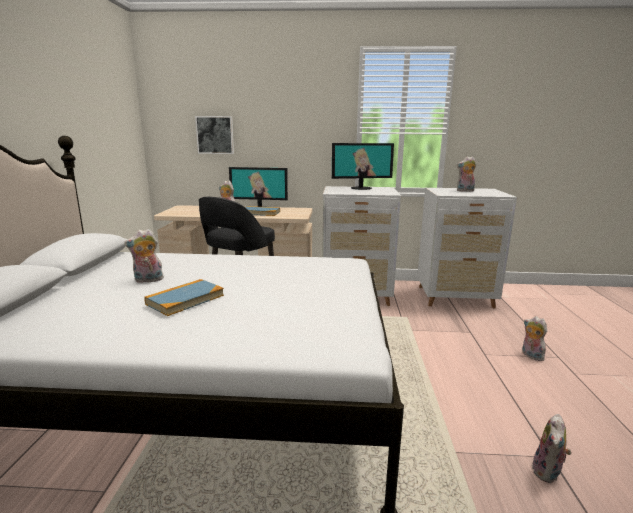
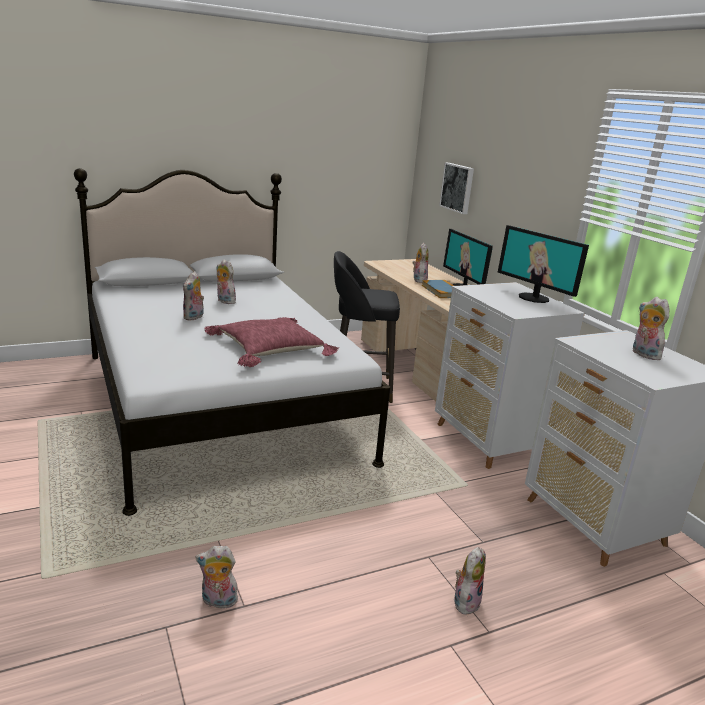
camera: 60 degrees right, 5 degrees up
book [144,279,224,316] -> plush toy [183,271,204,321]
none -> red pillow [204,317,338,367]

